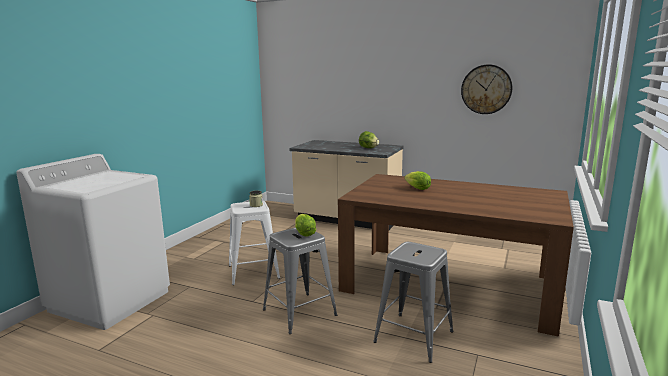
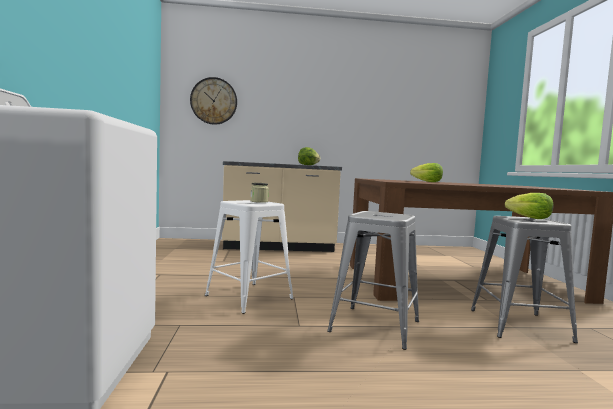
camera: 30 degrees left, 10 degrees down
lettuce [295,214,316,236] -> lettuce moved to [505,193,553,219]
wall clock [461,64,512,114] -> wall clock moved to [190,77,237,125]

